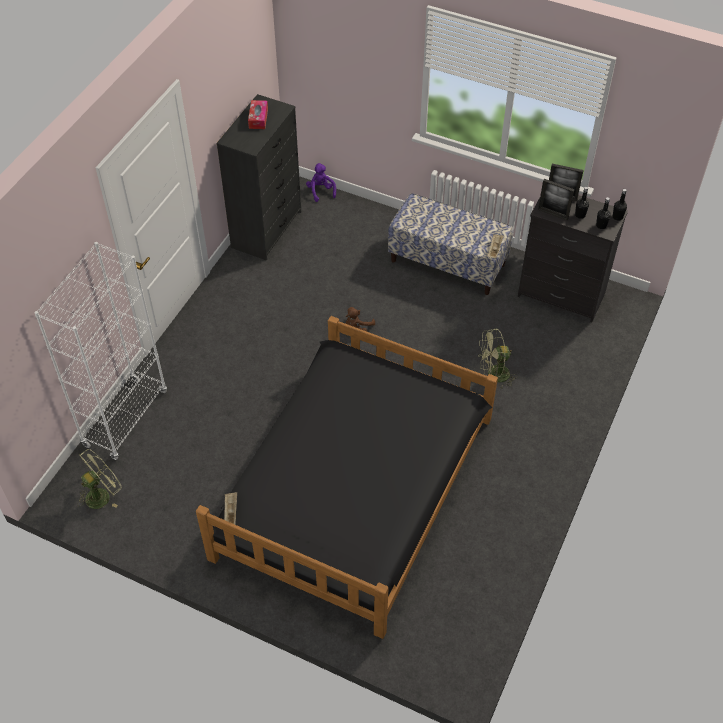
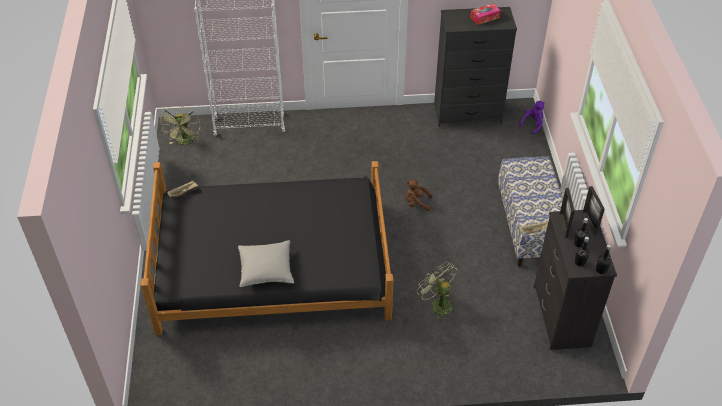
camera: 60 degrees right, 5 degrees down
green fan [77,449,122,509] -> green fan turned 75 degrees clockwise [160,106,200,145]
none -> grey pillow [238,240,294,287]

